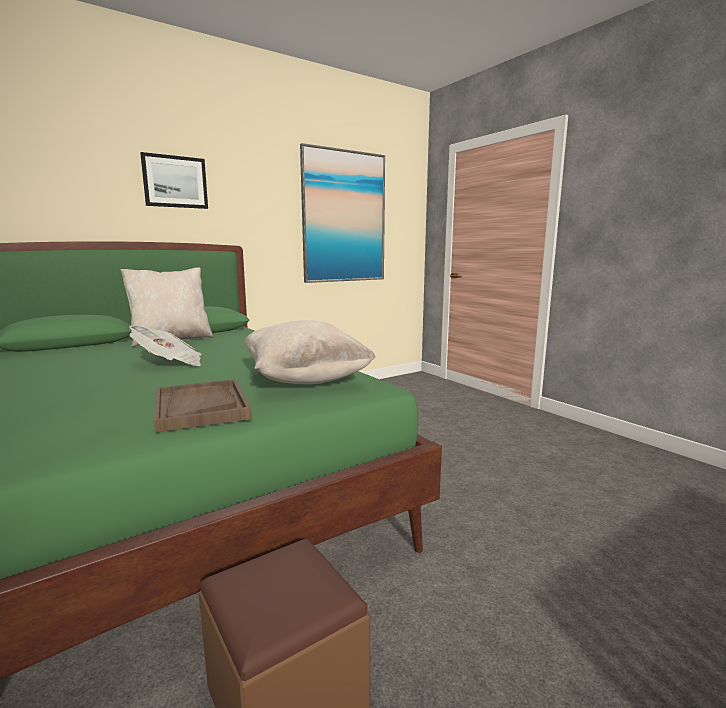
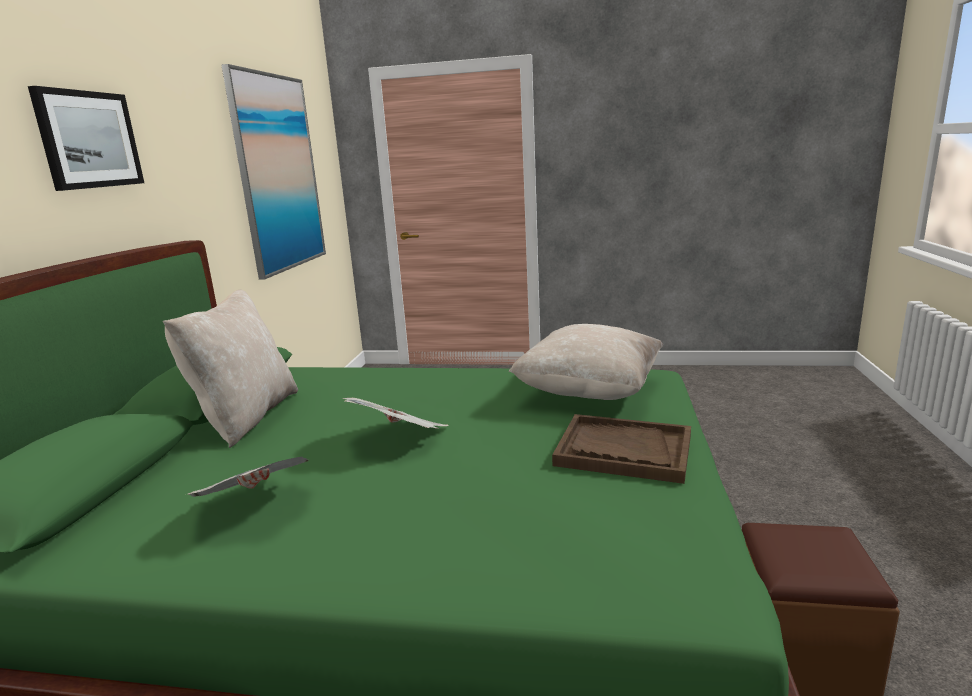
camera: 45 degrees left, 5 degrees up
none -> newspaper [185,457,308,497]

